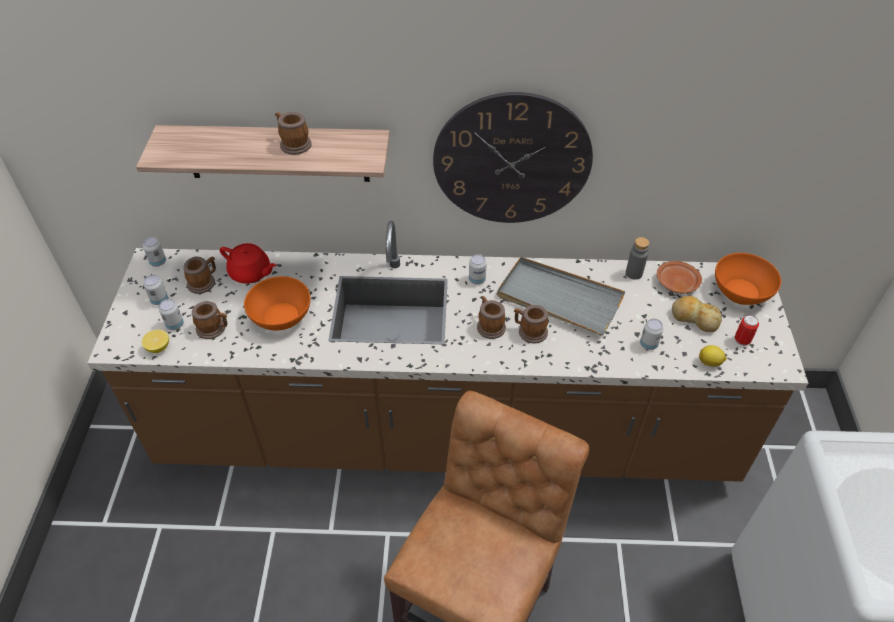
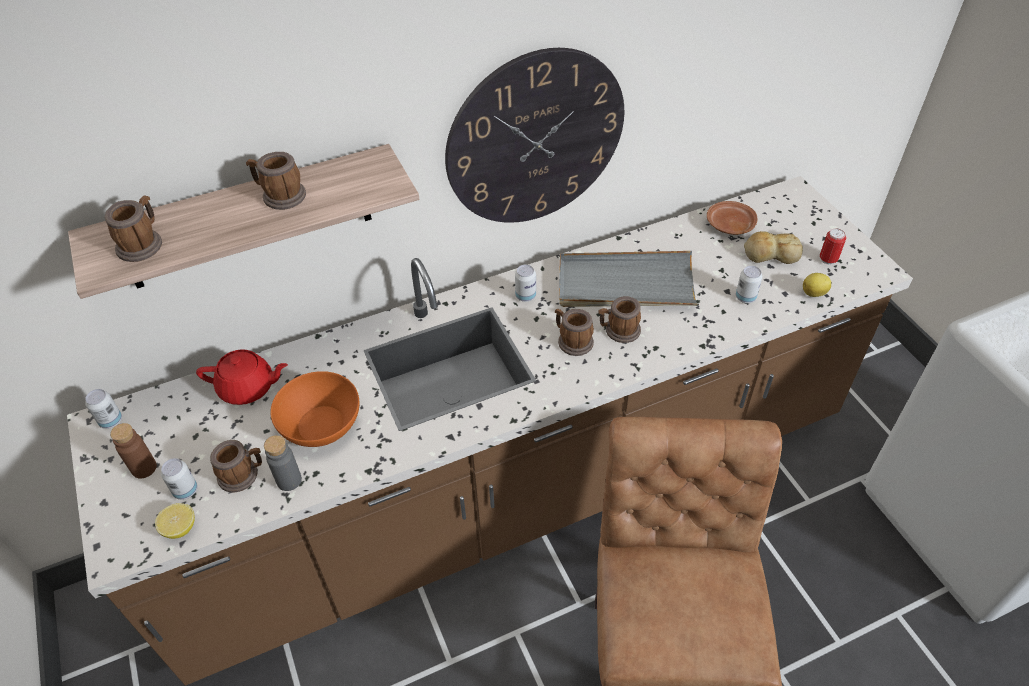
camera: 25 degrees left, 0 degrees up
can [144,275,168,305] -> brown bottle [110,423,157,479]
mug [183,256,216,294] -> mug moved to [105,196,162,262]
grey bottle [626,237,649,280] -> grey bottle moved to [264,435,302,491]
orange bowl [715,253,781,305] -> none

